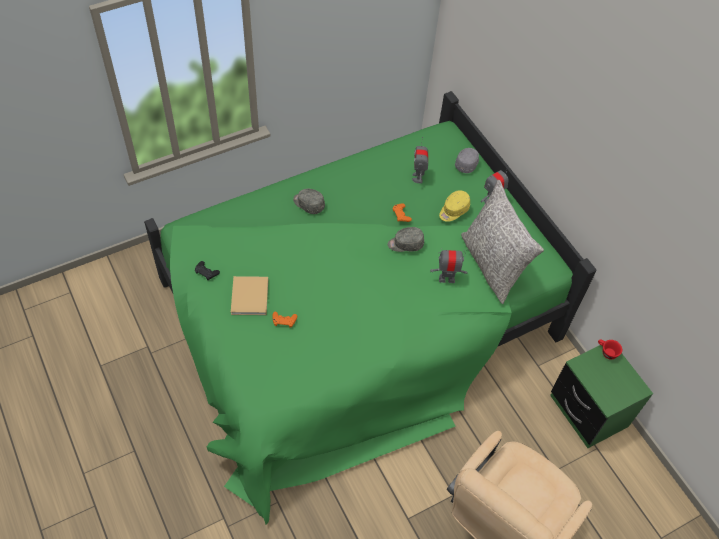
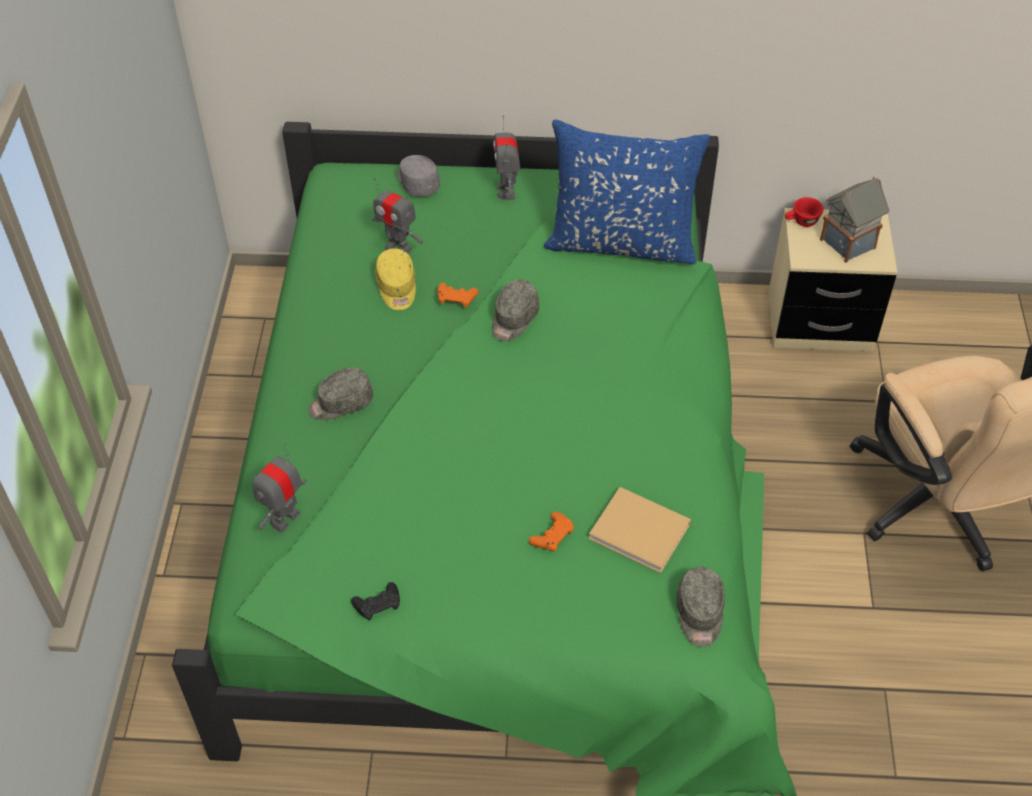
camera: 55 degrees left, 5 degrees down
beige book [231,276,268,315] -> beige book moved to [589,487,691,573]
toy robot [430,248,467,283] -> toy robot moved to [252,442,307,533]
yellow cap [439,190,470,222] -> yellow cap moved to [376,248,416,310]
grey pillow [461,180,544,304] -> blue pillow [544,119,710,264]
green nightstand [550,345,653,448] -> beige nightstand [769,208,897,351]
none -> grey cap [676,567,725,647]
none -> toy house [820,176,889,263]

